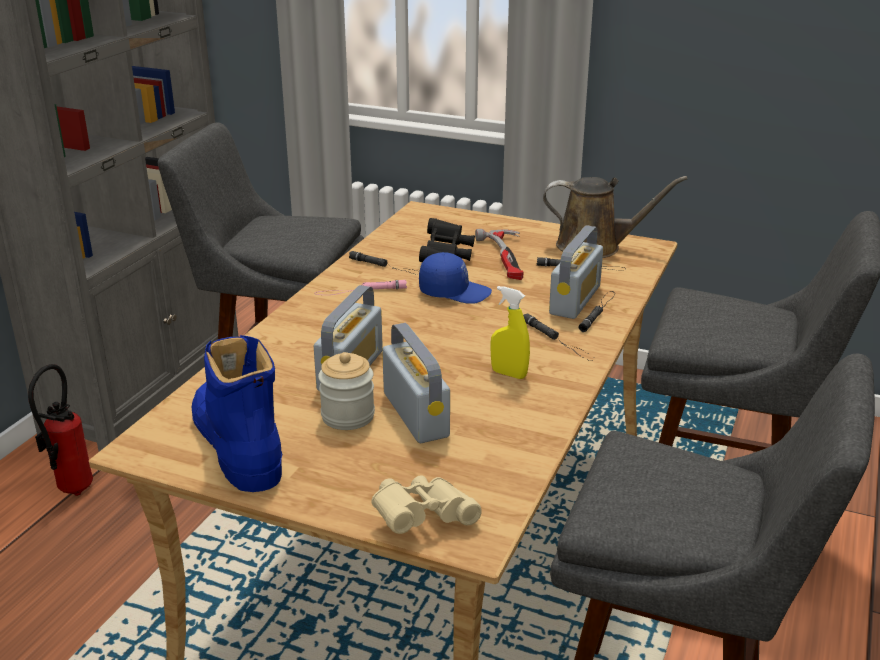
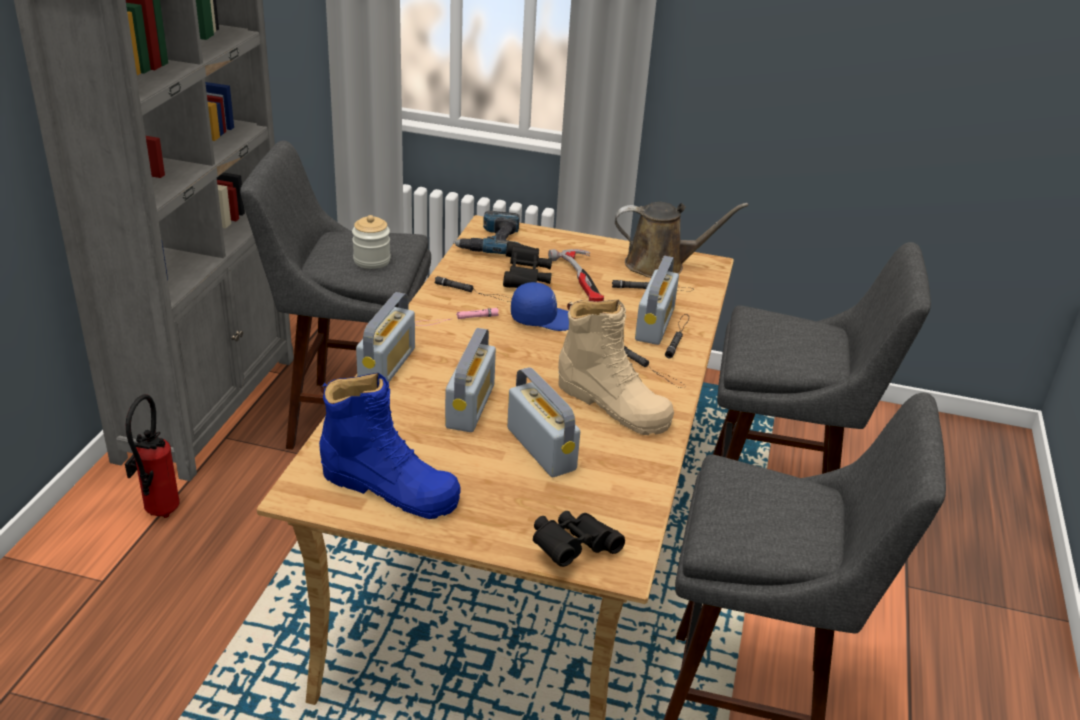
camera: 10 degrees left, 5 degrees up
blue boot [192,335,282,492] -> blue boot turned 150 degrees clockwise [319,373,460,519]
jar [318,352,375,430] -> jar moved to [352,215,390,269]
beige binoculars [371,475,482,534] -> black binoculars [533,511,625,567]
yellow spray bottle [491,286,530,379] -> beige boot [558,300,674,435]
none -> radio [356,292,415,382]
none -> power drill [453,211,520,254]

